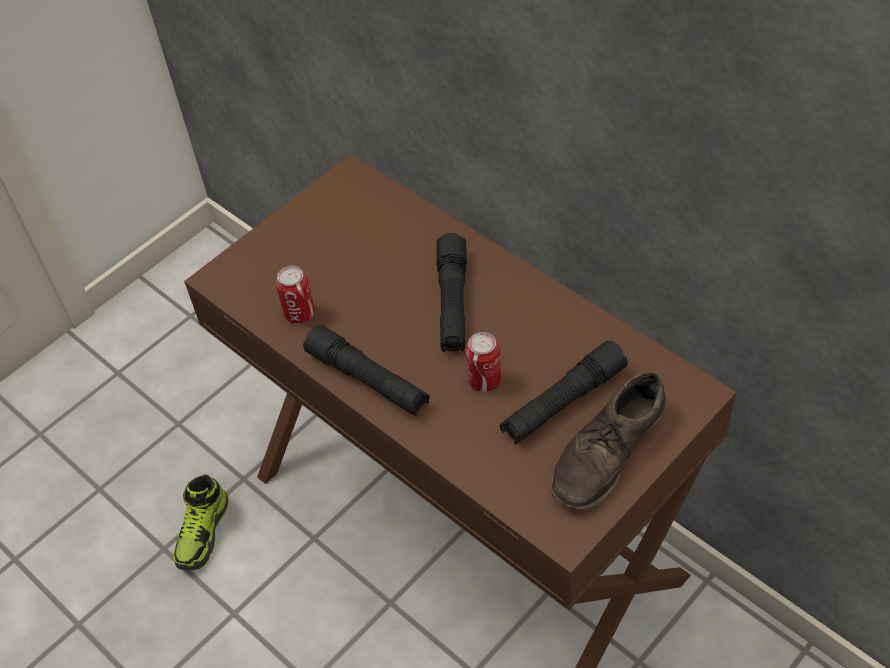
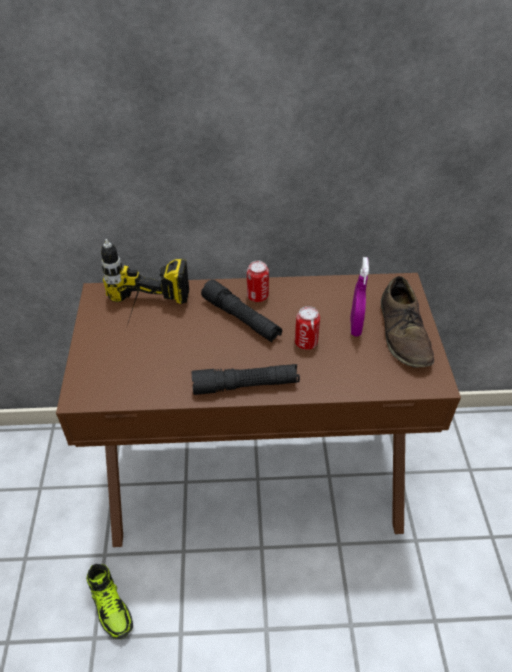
camera: 50 degrees left, 5 degrees down
can [276,266,315,323] -> can moved to [247,261,269,302]
black flashlight [500,341,628,445] -> purple spray bottle [351,257,369,337]
none -> power drill [101,239,189,322]

